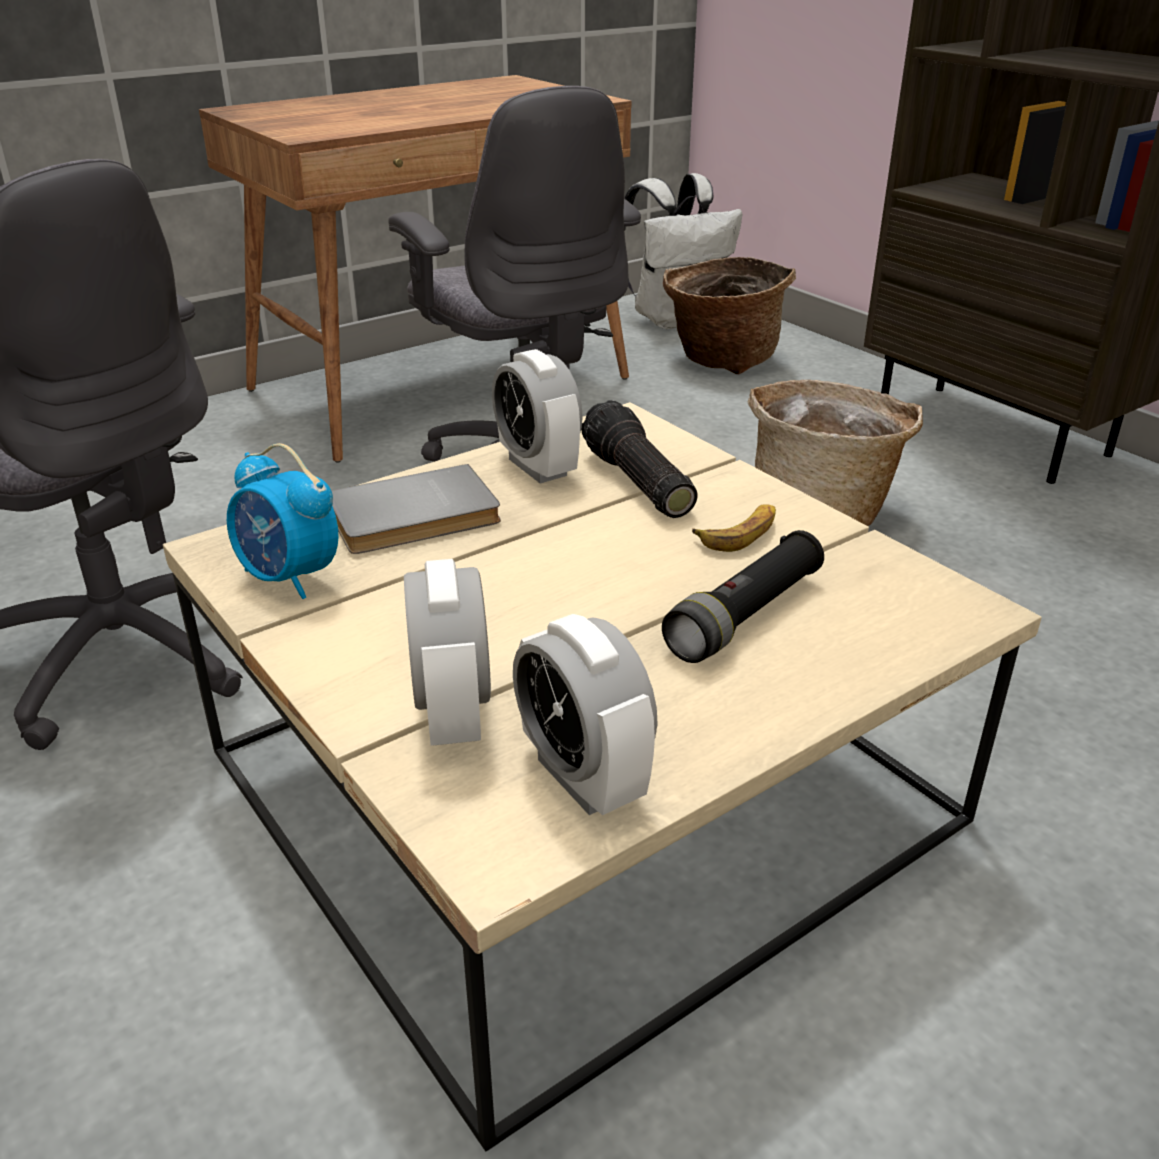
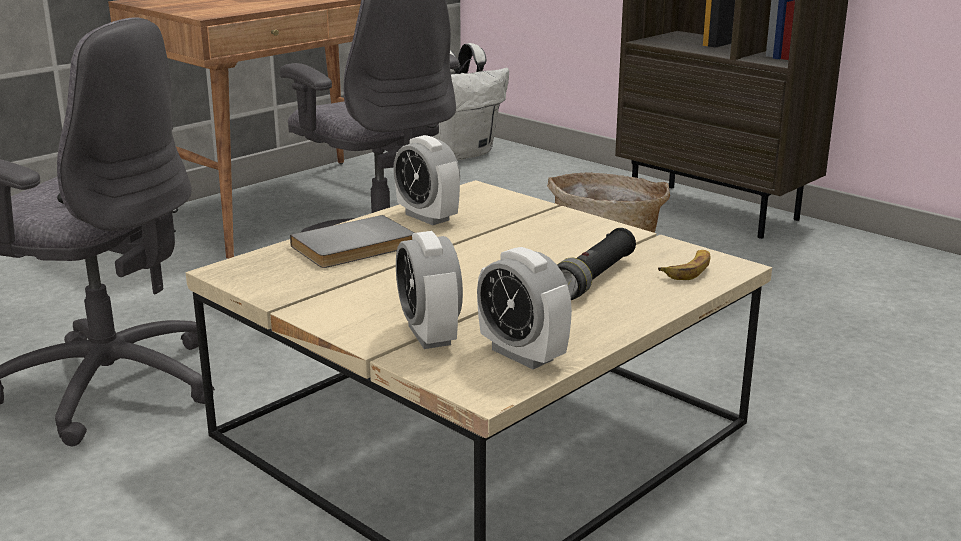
camera: 10 degrees left, 10 degrees down
alarm clock [227,443,339,599] -> none
flashlight [581,400,698,518] -> none
basket [663,257,796,374] -> none
banana [692,504,776,552] -> banana moved to [658,250,710,280]

